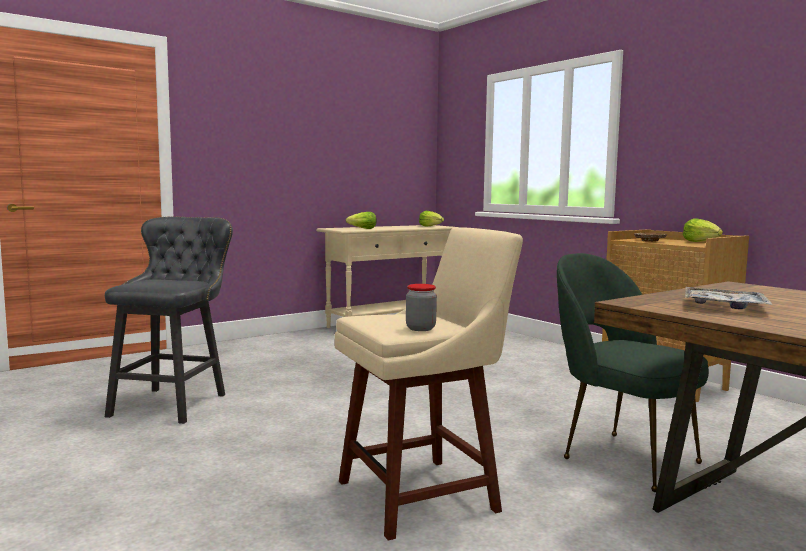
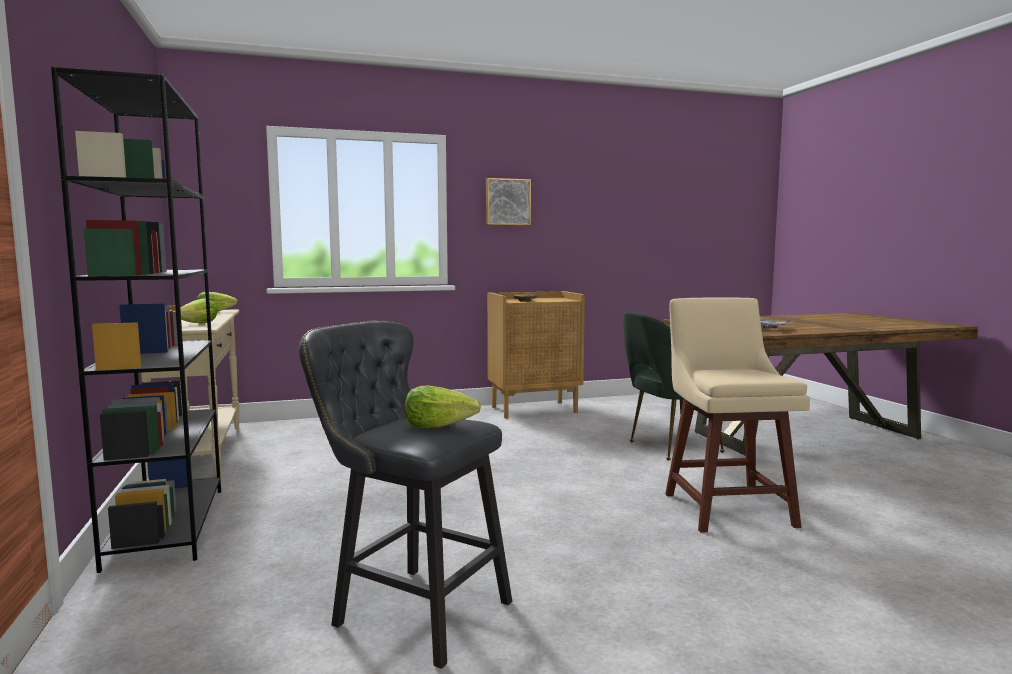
camera: 70 degrees left, 0 degrees up
jar [406,284,437,331] -> none
lettuce [683,218,723,242] -> lettuce moved to [405,386,481,428]
none -> black bookcase [51,67,221,573]
none -> picture [486,178,531,226]

